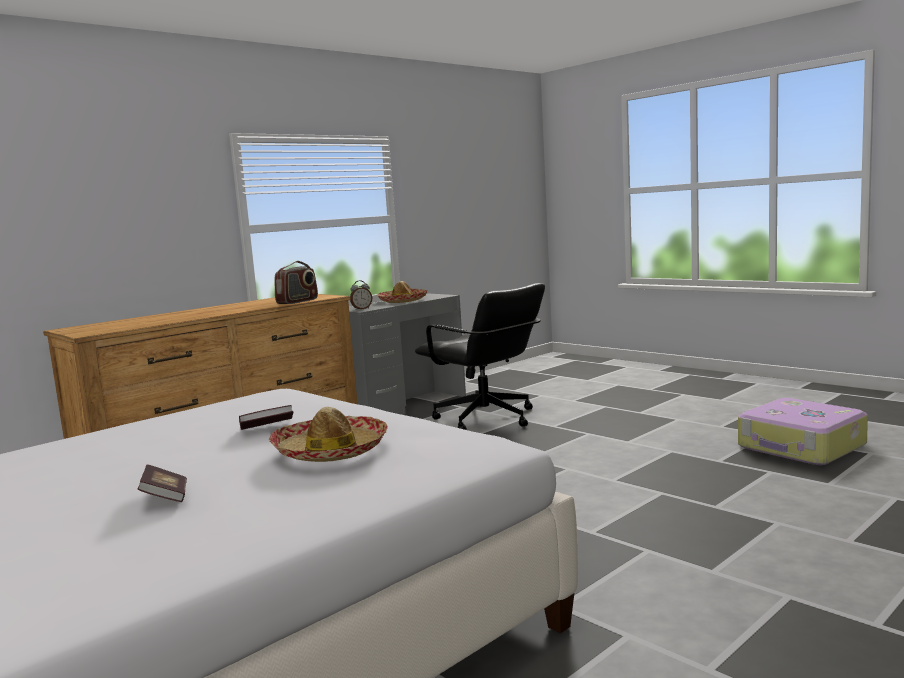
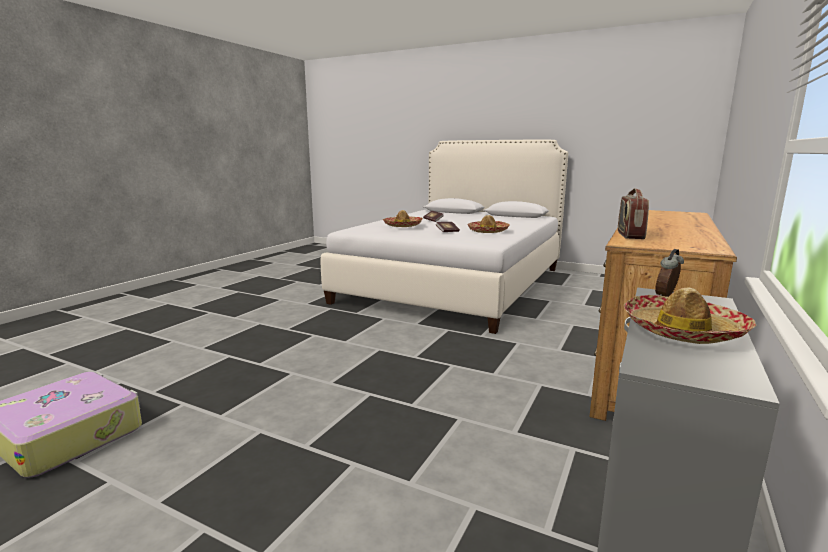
camera: 160 degrees right, 5 degrees up
black office chair [415,283,545,430] -> none
none -> hat [467,215,510,233]

